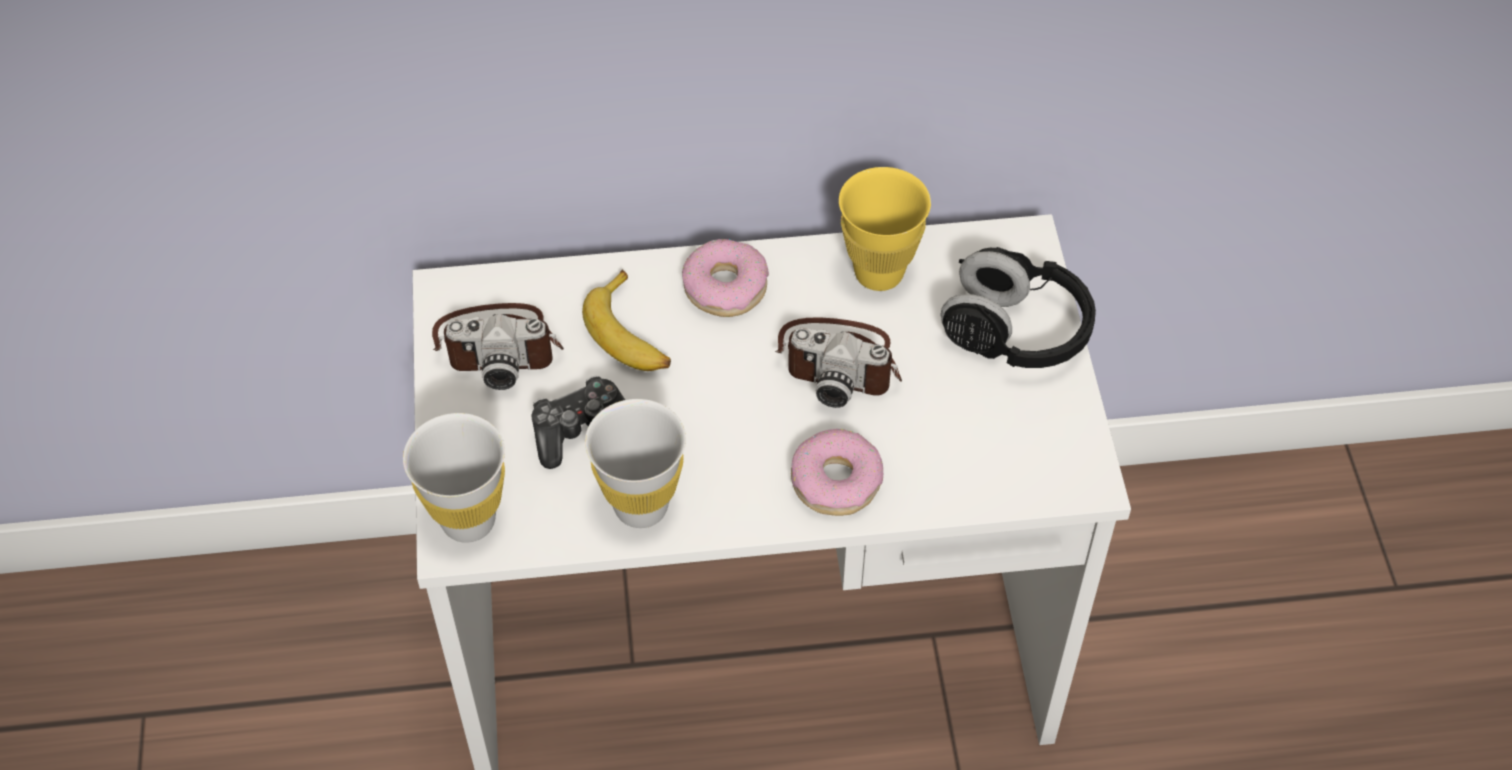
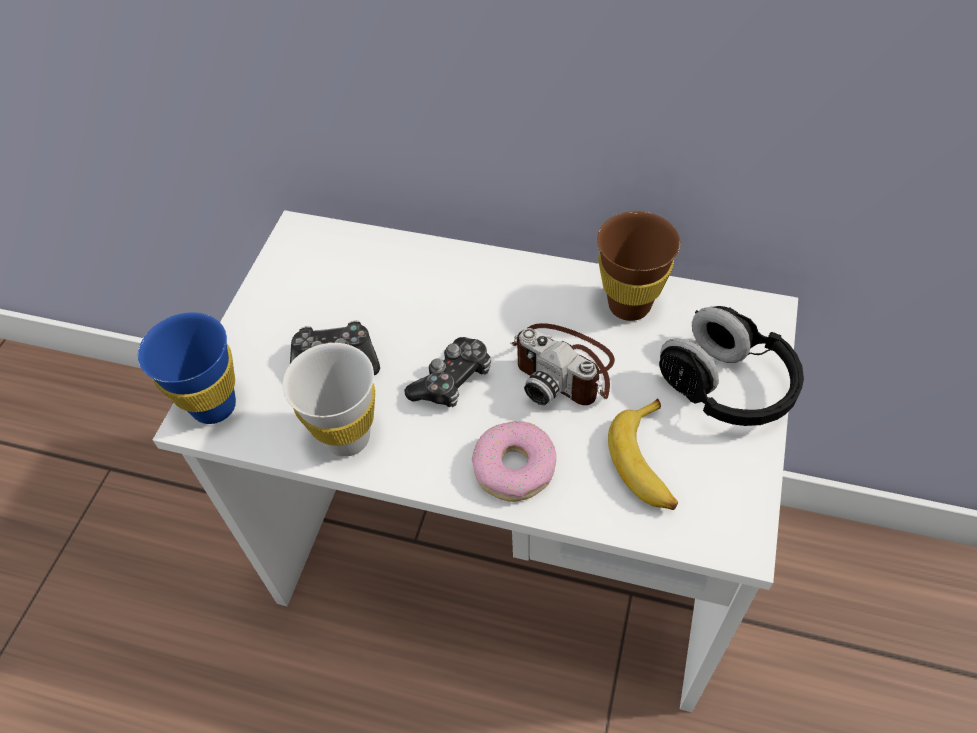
camera: 25 degrees right, 0 degrees up
white cup [403,413,505,543] -> blue cup [138,312,236,424]
camera [432,303,564,390] -> none
banana [582,270,671,371] -> banana moved to [608,398,678,510]
donut [682,239,769,317] -> none
yellow cup [839,167,931,291] -> brown cup [597,211,680,321]
none -> game controller [404,337,491,407]

